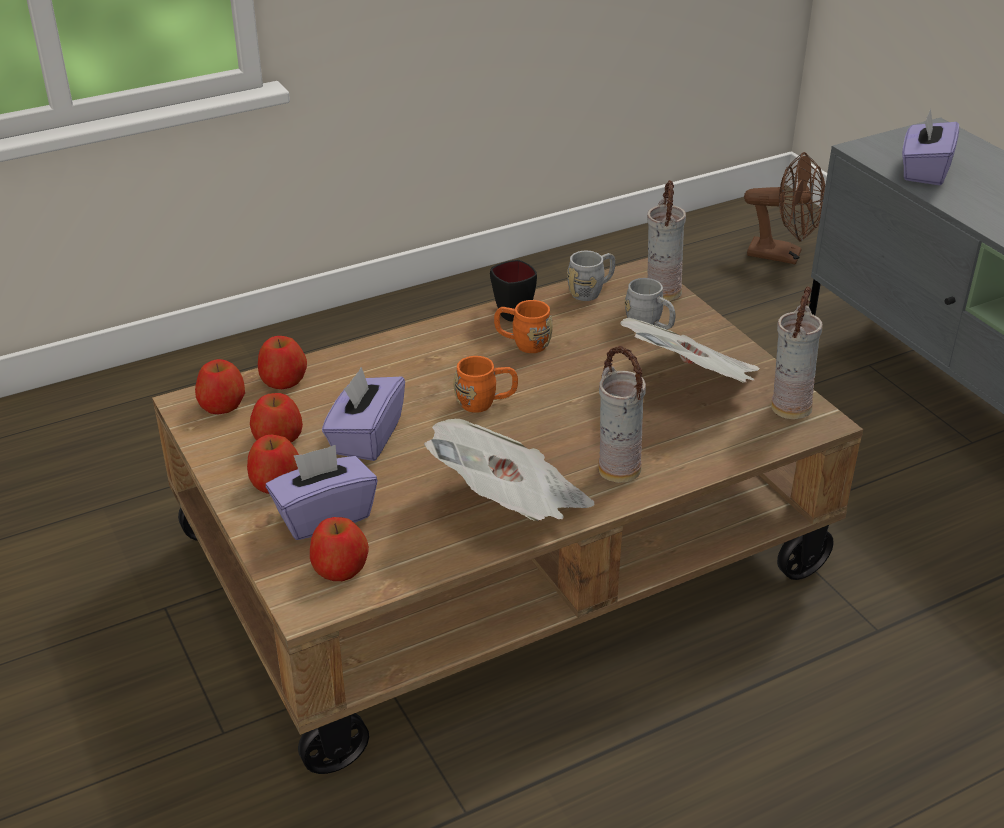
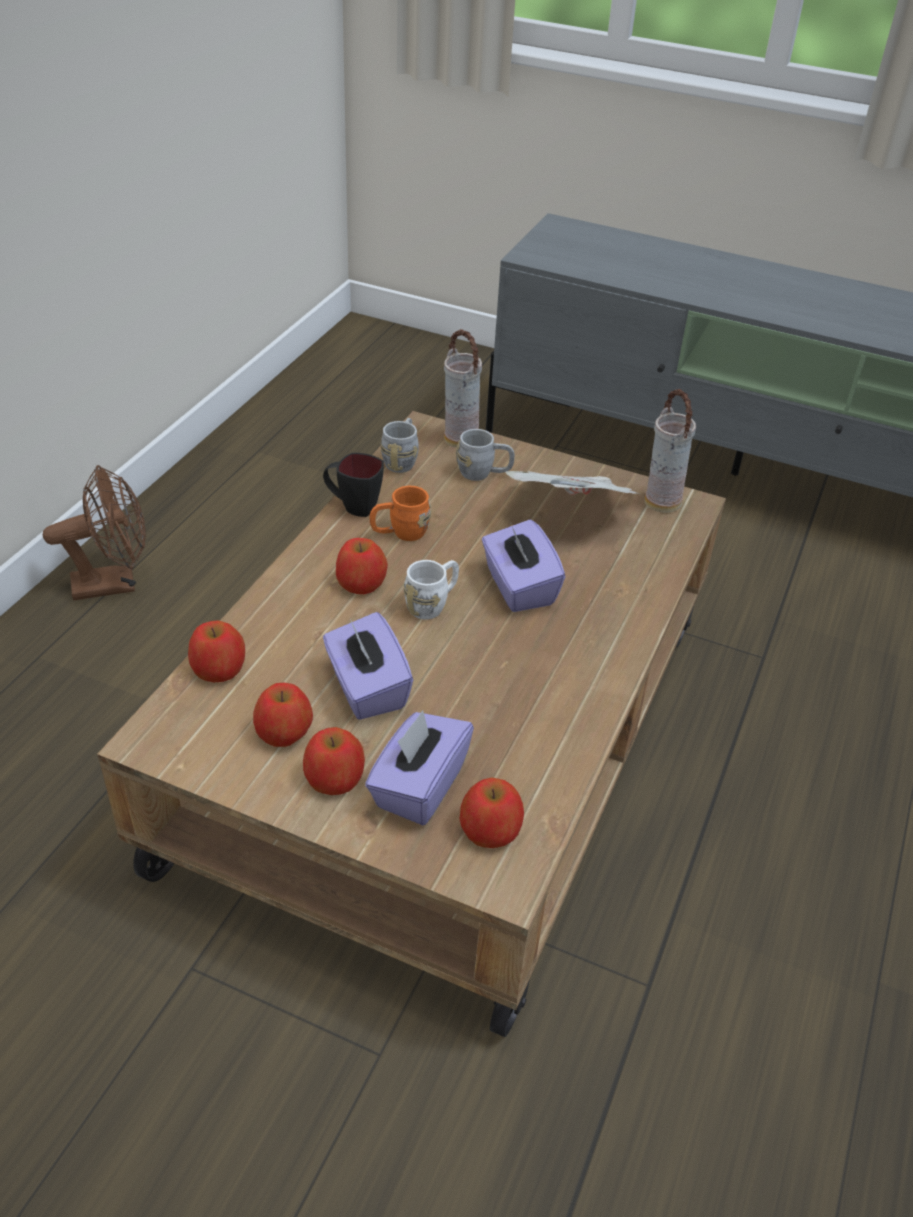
camera: 40 degrees left, 5 degrees up
apple [195,359,245,414] -> apple moved to [336,538,388,594]
newspaper [424,418,594,521] -> none
orange mug [453,356,518,413] -> white mug [404,560,459,620]
vase [598,346,646,483] -> none
brown fan [744,152,825,265] -> brown fan moved to [43,465,146,600]
purple tissue box [902,108,959,185] -> purple tissue box moved to [482,520,565,612]

